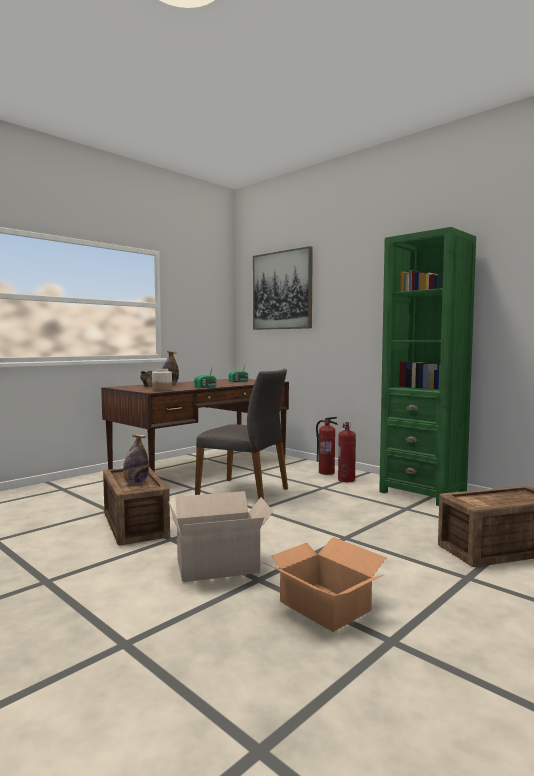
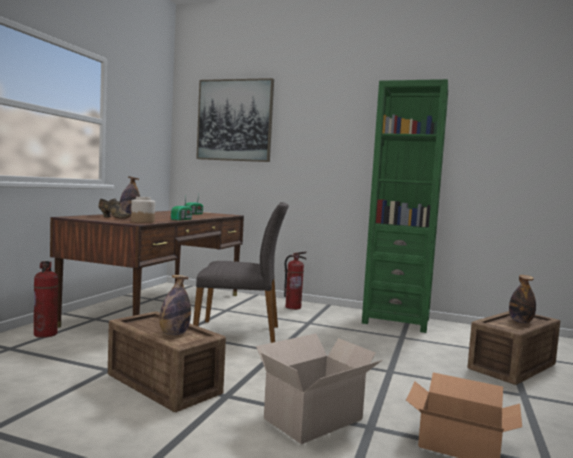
camera: 25 degrees left, 0 degrees up
fire extinguisher [338,422,356,482] -> fire extinguisher moved to [34,261,58,338]
none -> bottle [509,275,536,323]

